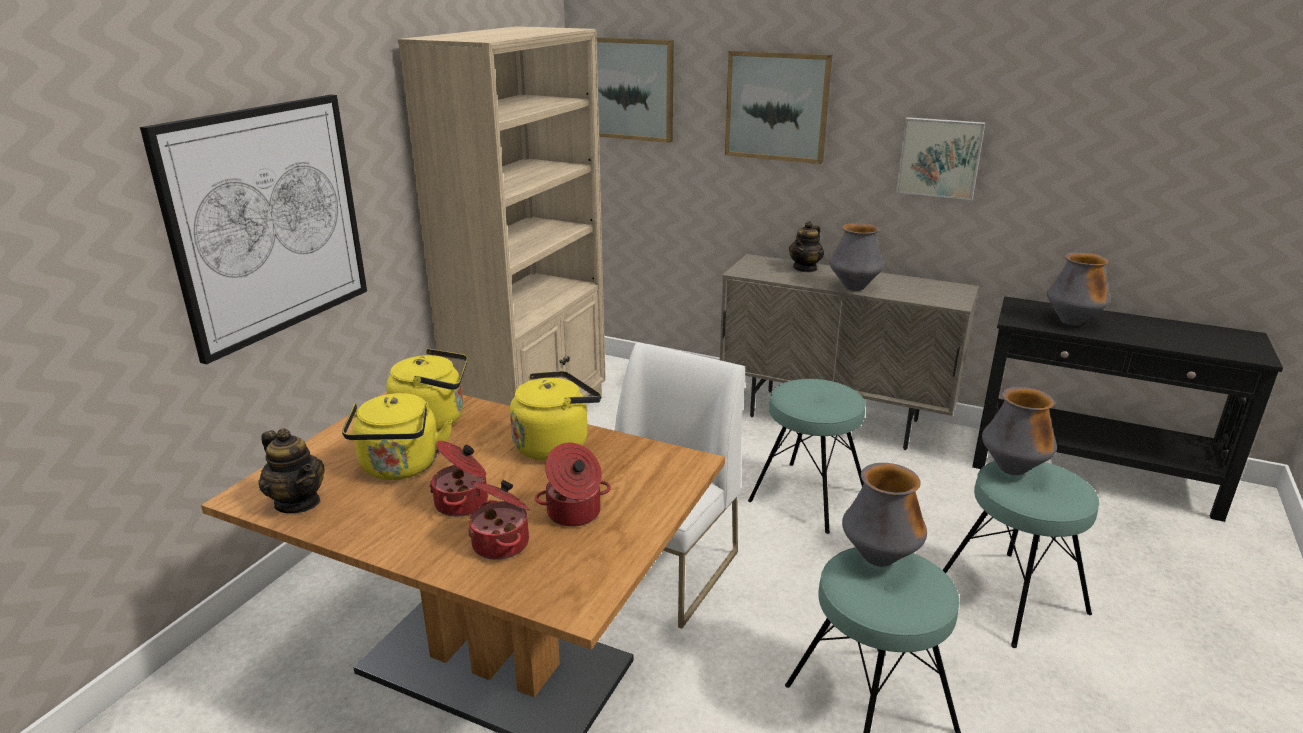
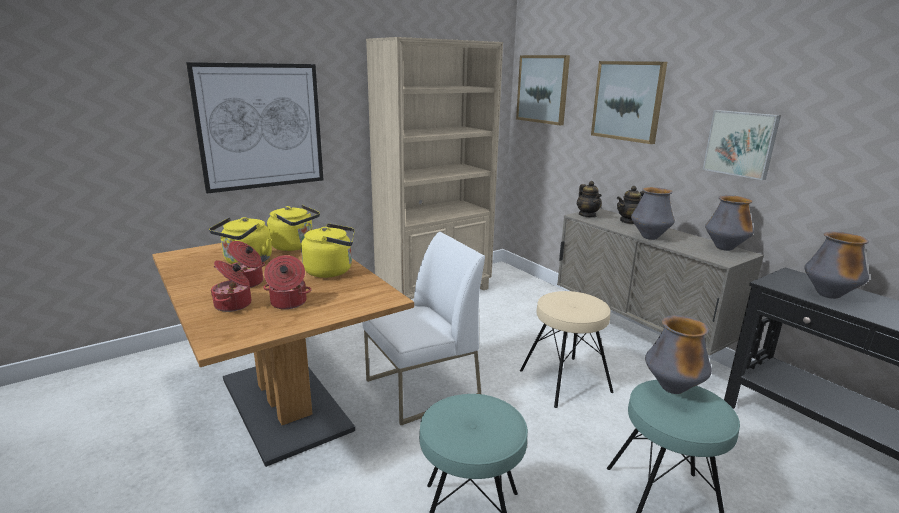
camera: 30 degrees right, 5 degrees down
teapot [259,428,325,513] -> teapot moved to [577,181,602,218]
turquoise stool [748,379,865,534] -> beige stool [520,291,614,408]
vase [842,463,927,567] -> vase moved to [705,195,754,251]

